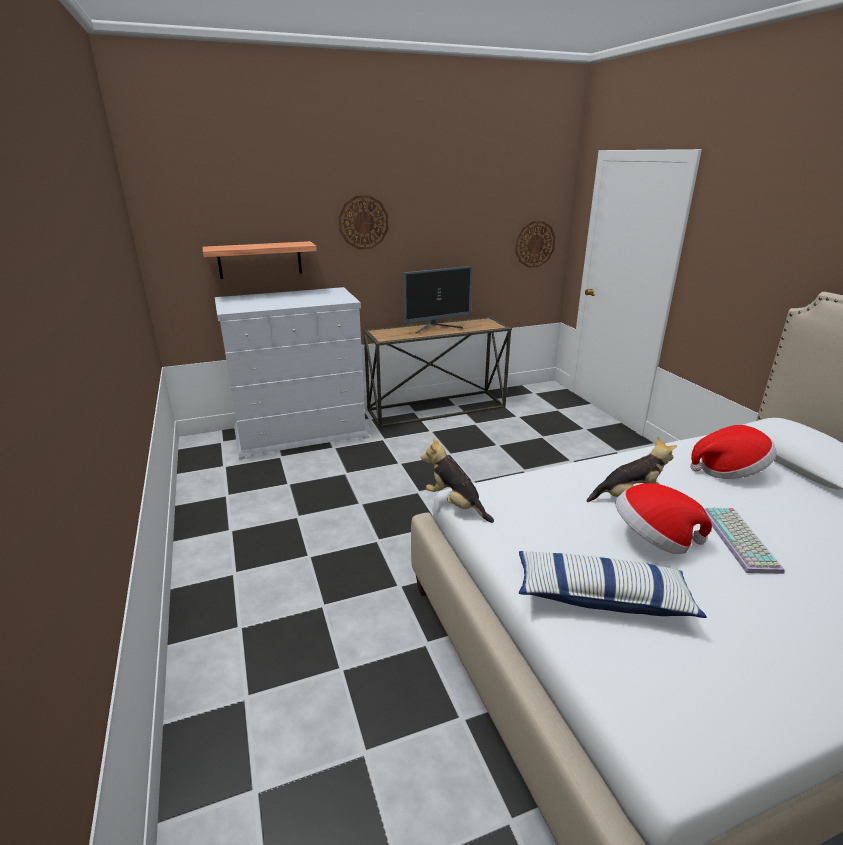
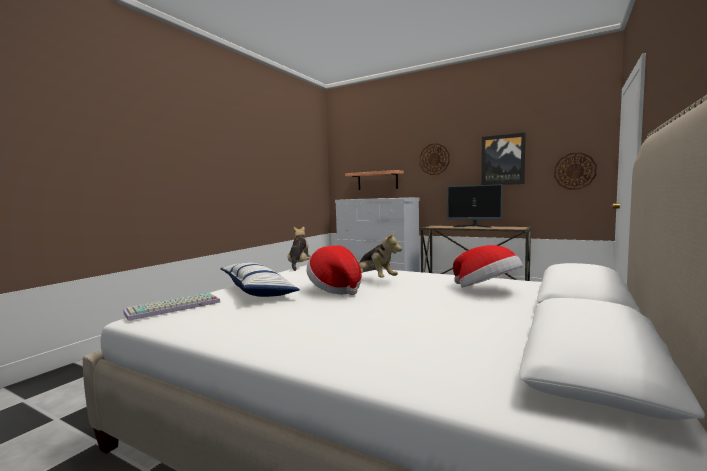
camera: 50 degrees right, 20 degrees down
keyboard [704,508,785,574] -> keyboard moved to [123,293,220,321]
none -> picture [481,133,526,185]

